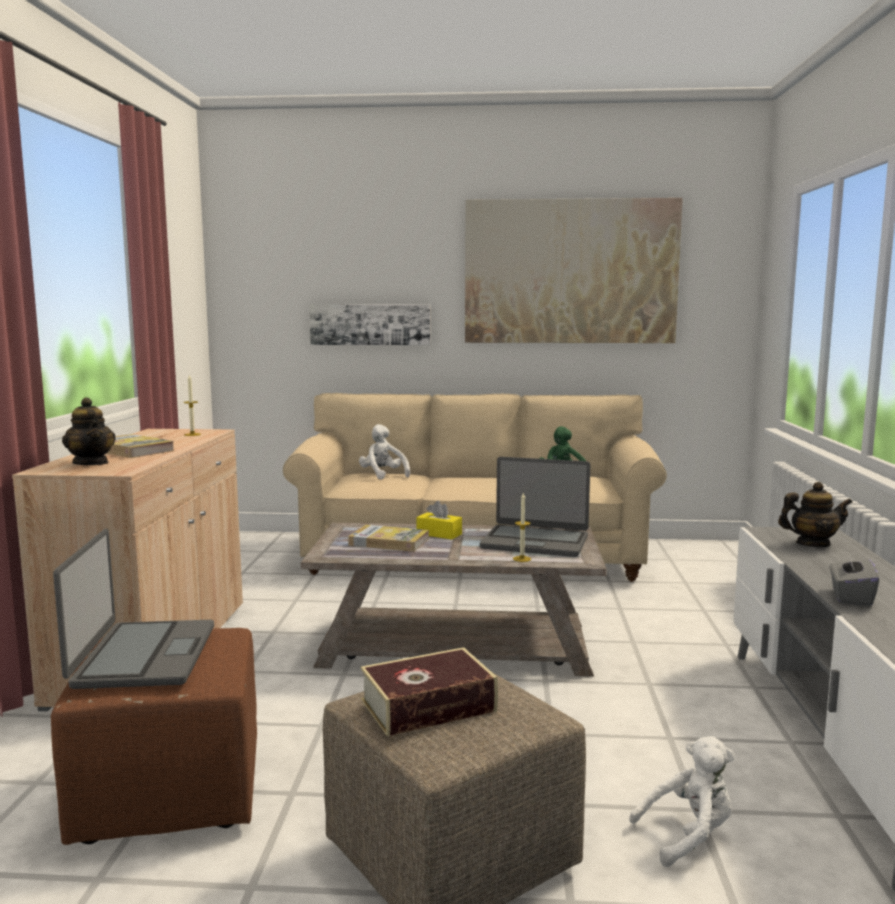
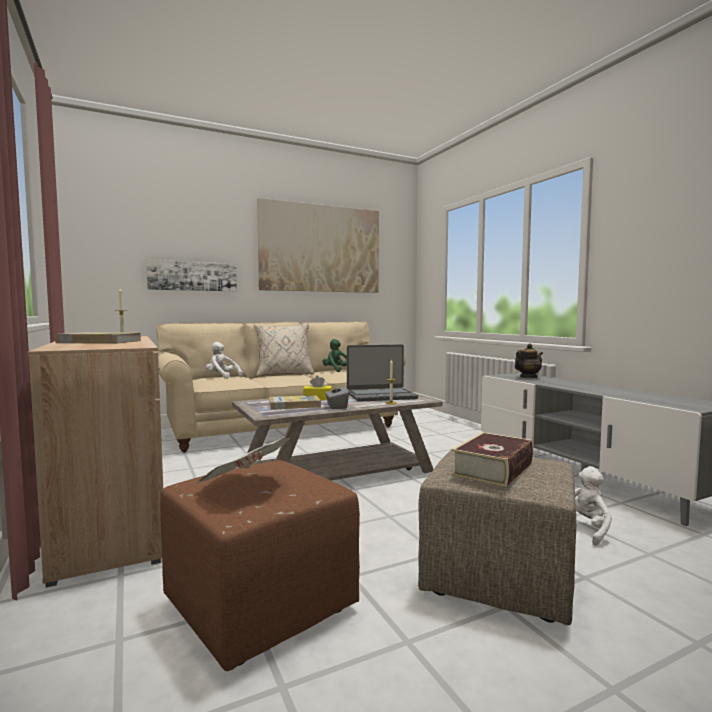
camera: 30 degrees left, 5 degrees down
laptop [53,529,214,689] -> newspaper [195,438,290,484]
teapot [62,397,116,465] -> none
grey tissue box [830,548,879,606] -> grey tissue box moved to [325,383,349,409]
none -> beige pillow [254,323,314,376]

